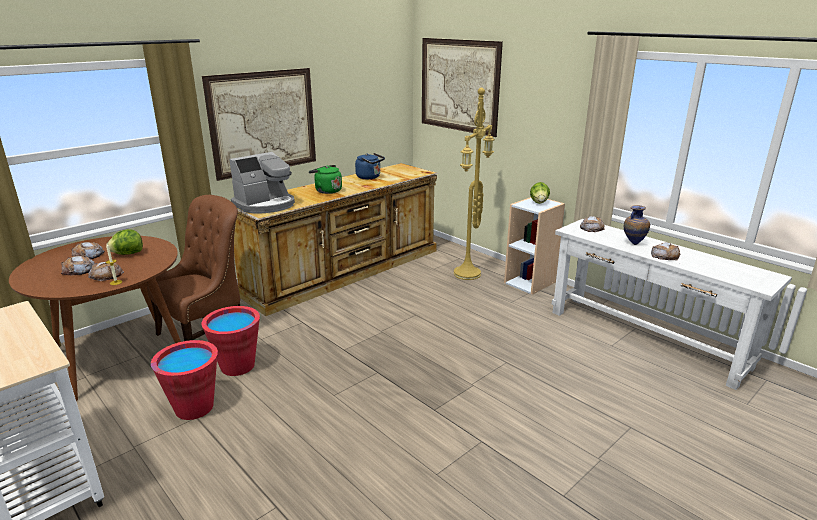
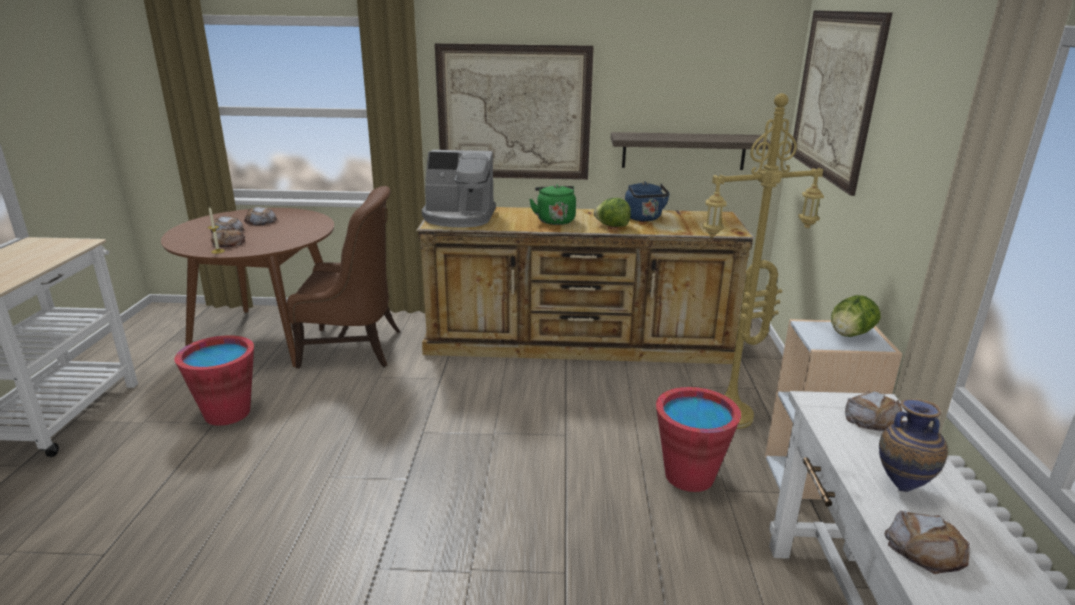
camera: 45 degrees right, 0 degrees up
lettuce [107,229,143,255] -> lettuce moved to [594,198,631,227]
red bucket [201,306,260,376] -> red bucket moved to [656,387,741,492]
none -> shelf [611,132,770,170]

